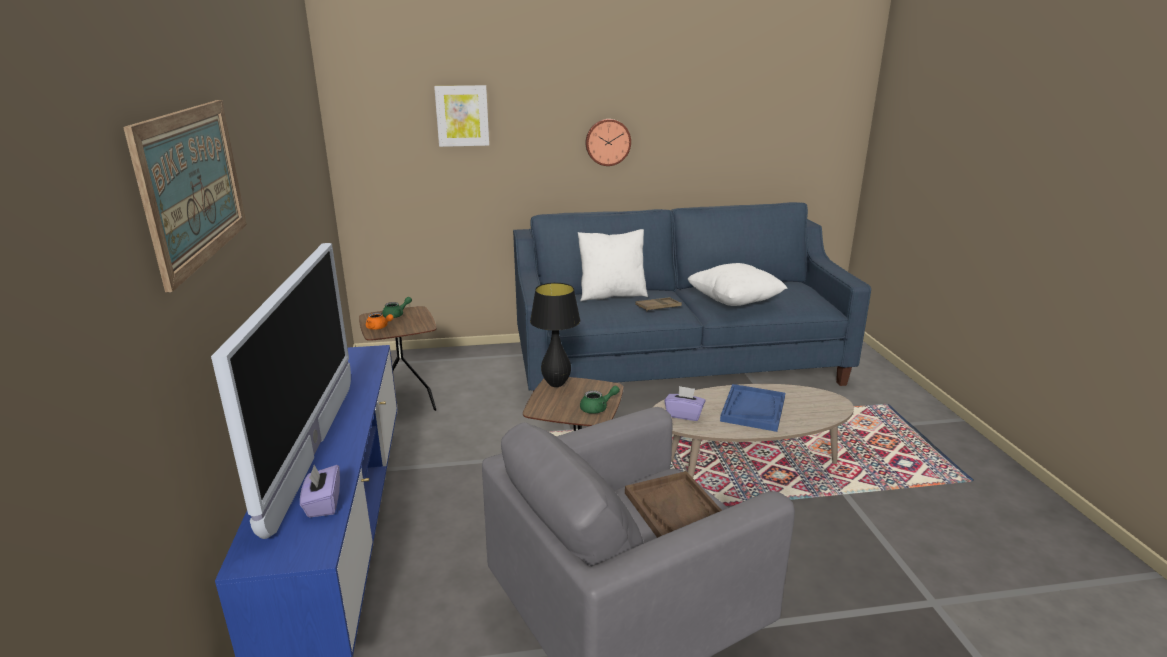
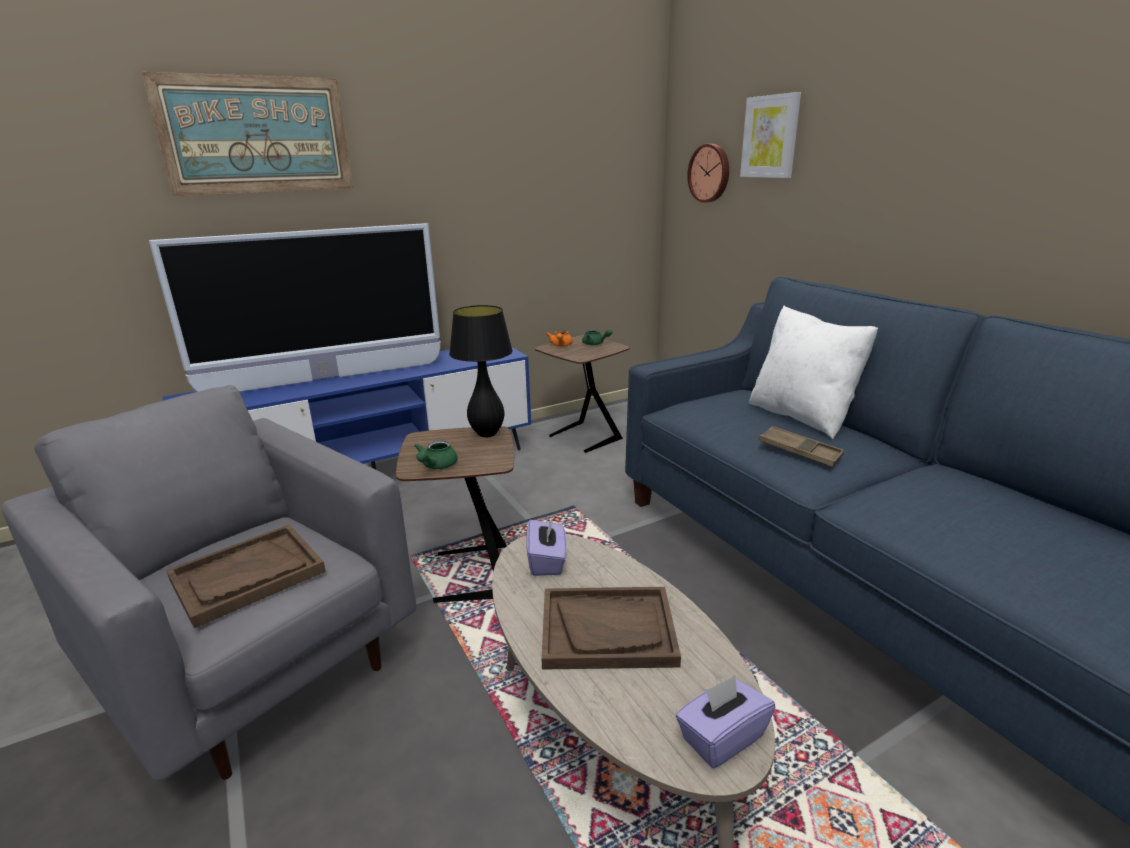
camera: 70 degrees right, 0 degrees up
purple tissue box [300,465,340,518] -> purple tissue box moved to [676,675,775,768]
green teapot [580,386,620,414] -> green teapot turned 60 degrees clockwise [414,440,458,469]
wall clock [586,119,631,166] -> wall clock moved to [687,144,729,203]
white pillow [688,263,788,306] -> none
blue tray [720,384,785,432] -> brown tray [541,587,681,670]

